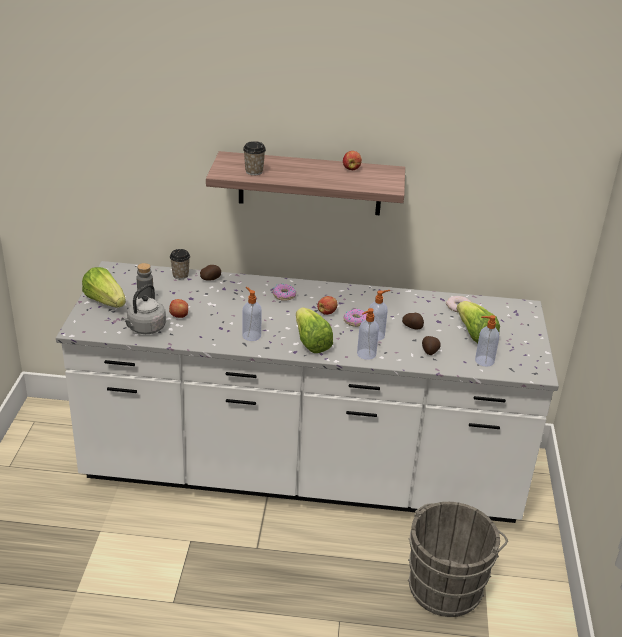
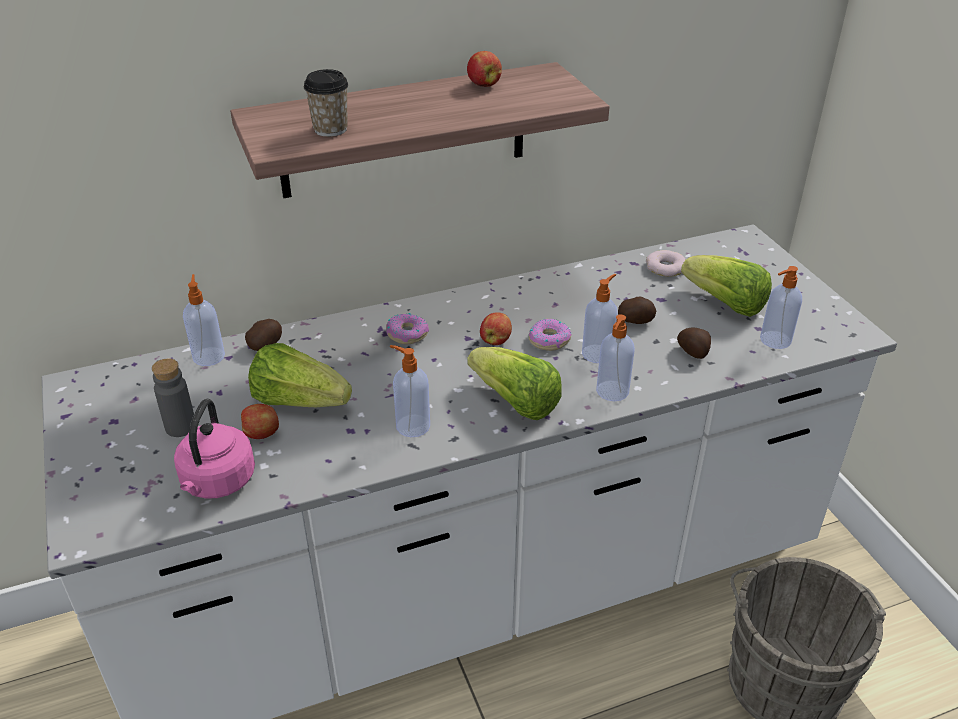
camera: 25 degrees left, 5 degrees up
lettuce [82,267,126,308] -> lettuce moved to [248,343,352,407]
grey kettle [121,284,166,334] -> pink kettle [174,399,255,499]
cup [170,249,190,279] -> soap dispenser [183,274,225,366]

